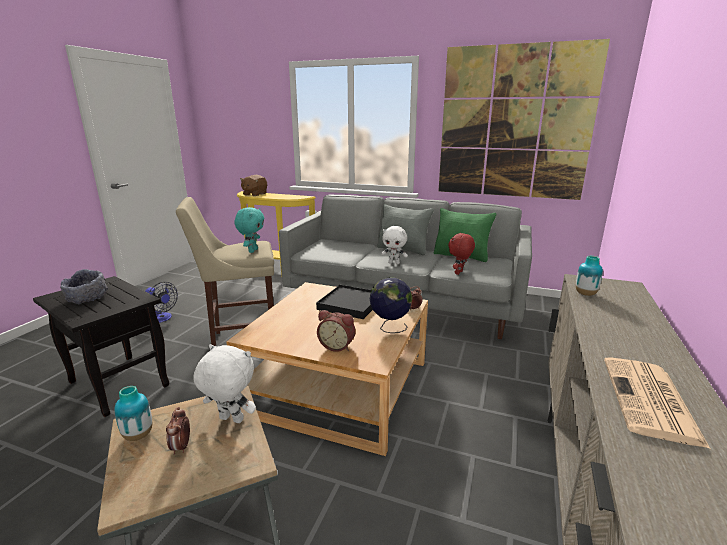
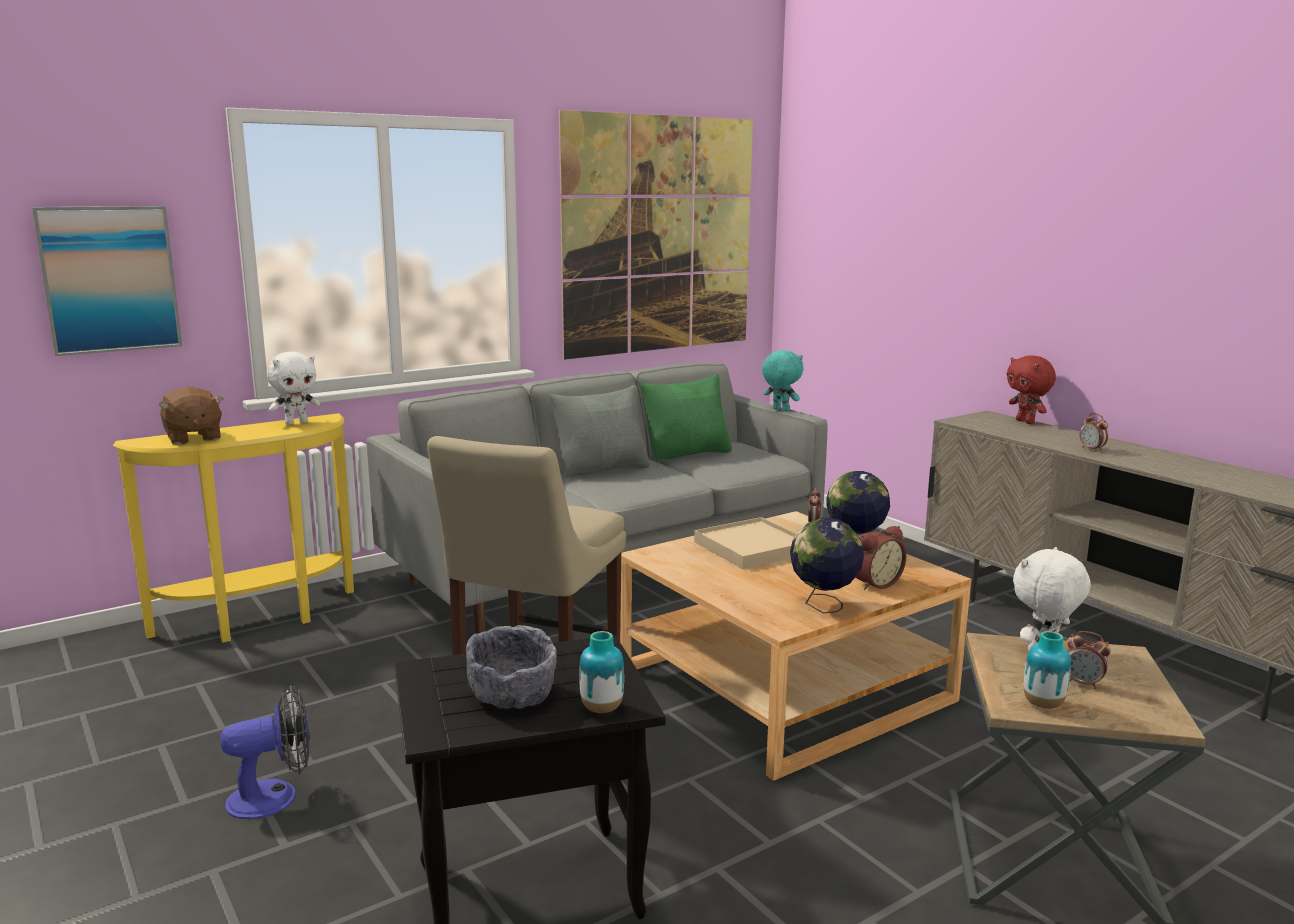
camera: 55 degrees left, 5 degrees down
turquoise plush toy [235,207,264,253] -> turquoise plush toy moved to [762,350,803,411]
black tray [316,285,373,319] -> beige tray [694,517,796,569]
white plush toy [381,226,408,264] -> white plush toy moved to [267,352,320,425]
red plush toy [448,233,475,275] -> red plush toy moved to [1007,355,1056,424]
vase [576,256,603,296] -> vase moved to [579,631,624,713]
newspaper [604,357,710,449] -> none
none -> picture [32,206,182,356]
none -> globe [790,518,864,613]
none -> alarm clock [1080,413,1108,452]

